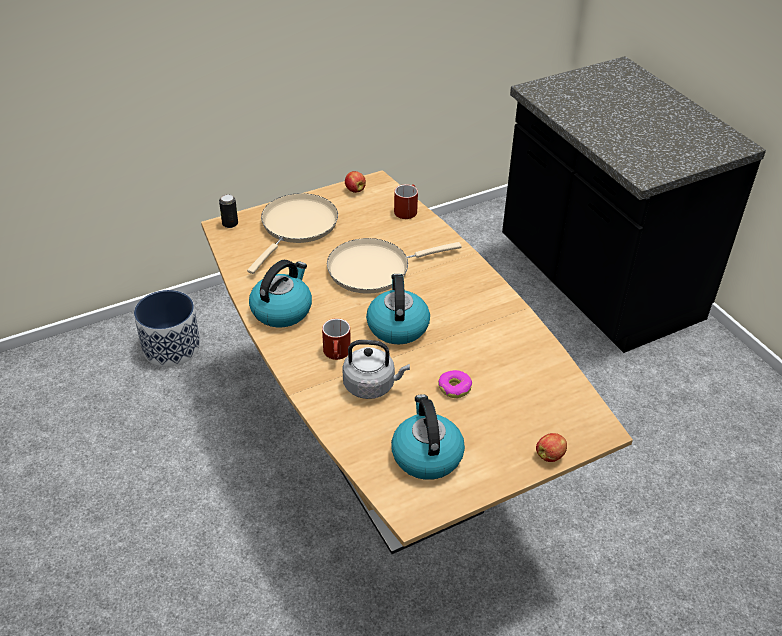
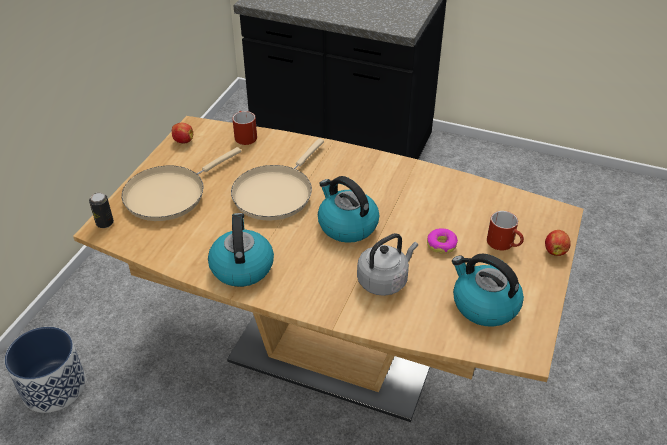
camera: 40 degrees left, 0 degrees up
beige frying pan [247,193,338,274] -> beige frying pan turned 120 degrees counterclockwise [122,147,241,221]
red mug [322,318,351,360] -> red mug moved to [487,211,524,250]

